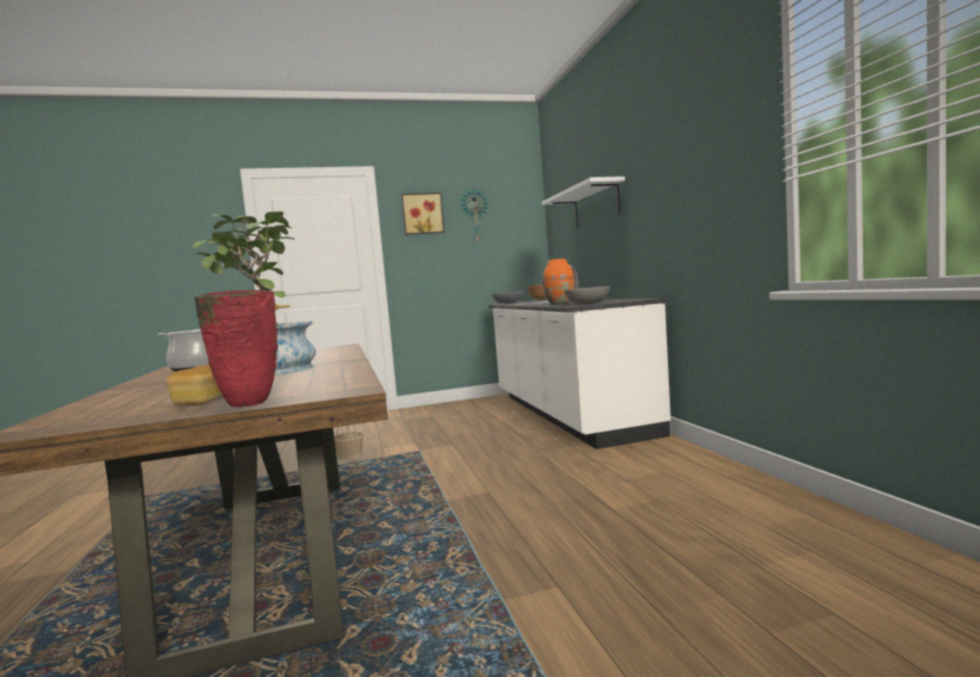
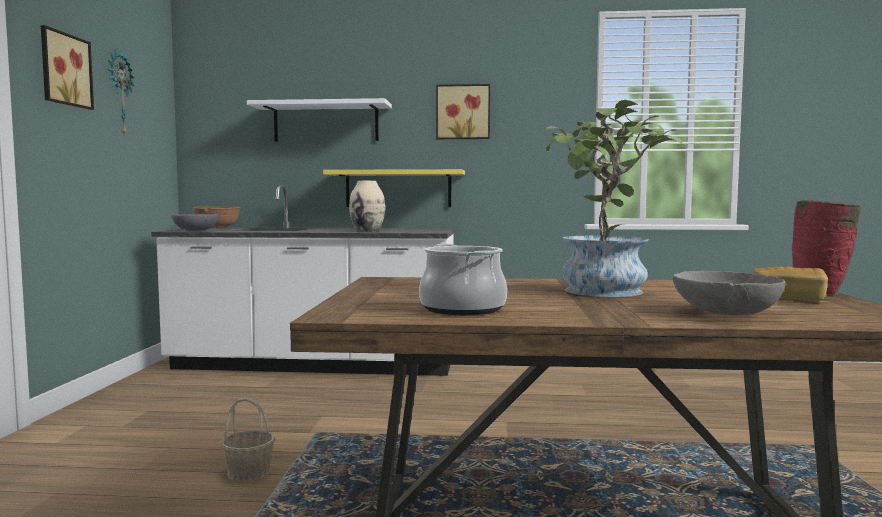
camera: 70 degrees left, 0 degrees up
orange vase [543,259,575,305] -> beige vase [349,181,385,232]
grey bowl [564,286,610,304] -> grey bowl moved to [673,271,785,315]
none -> yellow shelf [323,169,465,207]
none -> picture [436,84,490,139]

